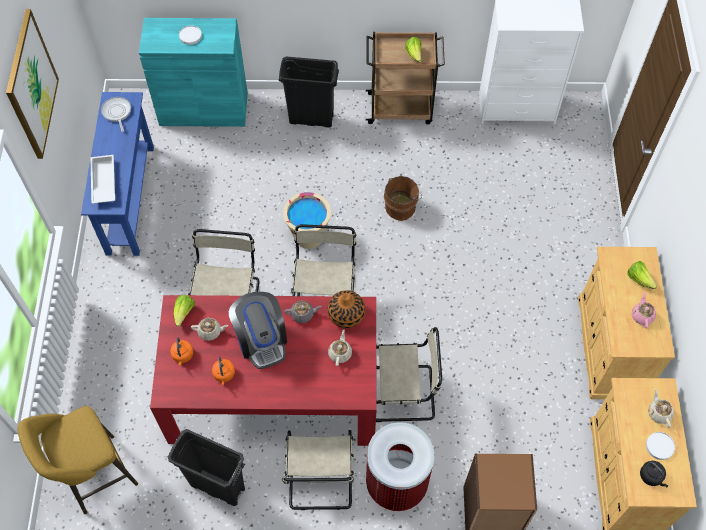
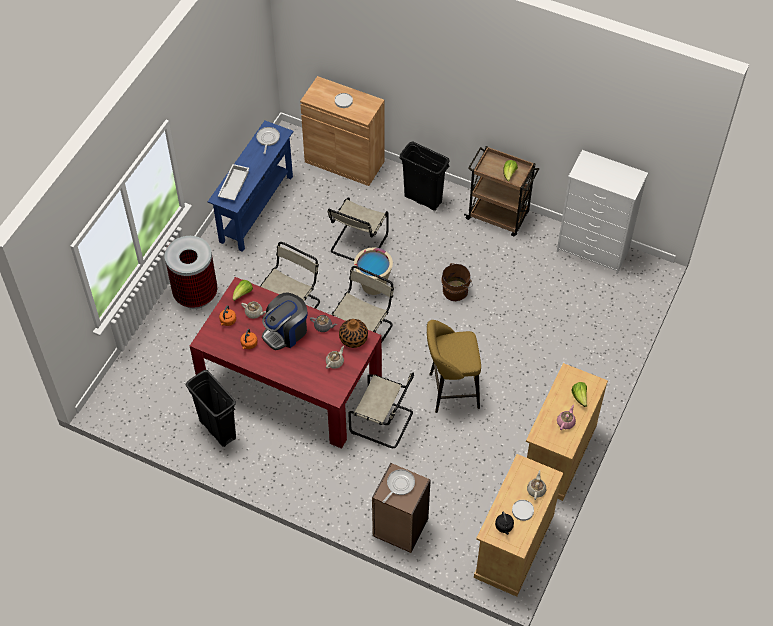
camera: 25 degrees right, 5 degrees down
picture [6,9,59,159] -> none
yellow stool [18,406,138,514] -> yellow stool moved to [427,320,481,413]
turquoise cabinet [139,18,248,127] -> brown cabinet [300,76,385,186]
coffee machine [229,292,287,369] -> coffee machine turned 45 degrees clockwise [262,292,308,350]
beige chair [282,430,354,510] -> beige chair moved to [327,197,388,261]
trash can [366,422,434,511] -> trash can moved to [165,236,217,309]
none -> frying pan [382,469,415,503]

